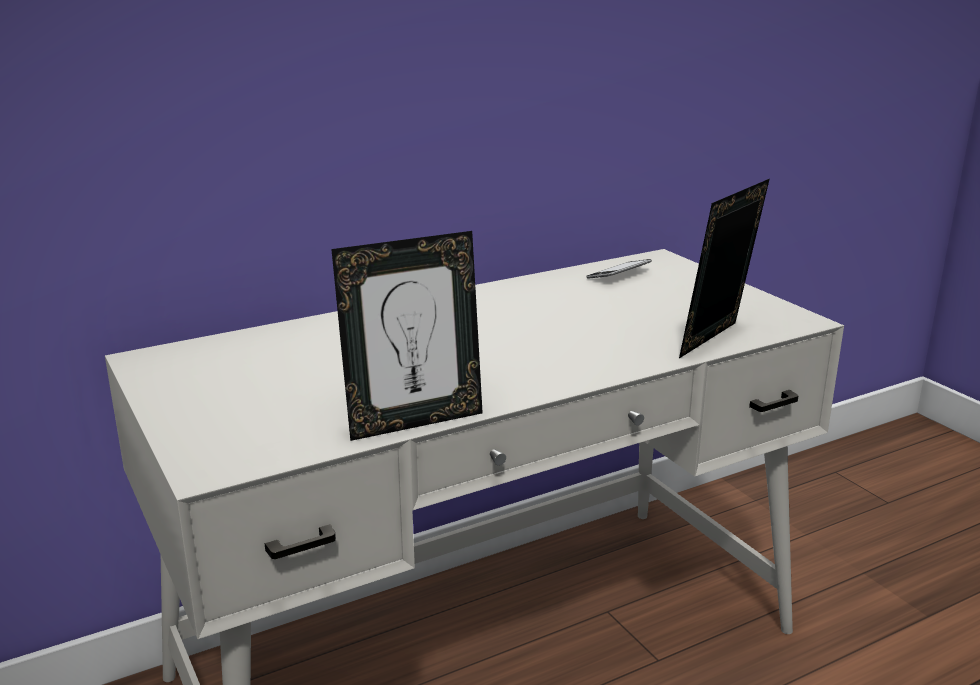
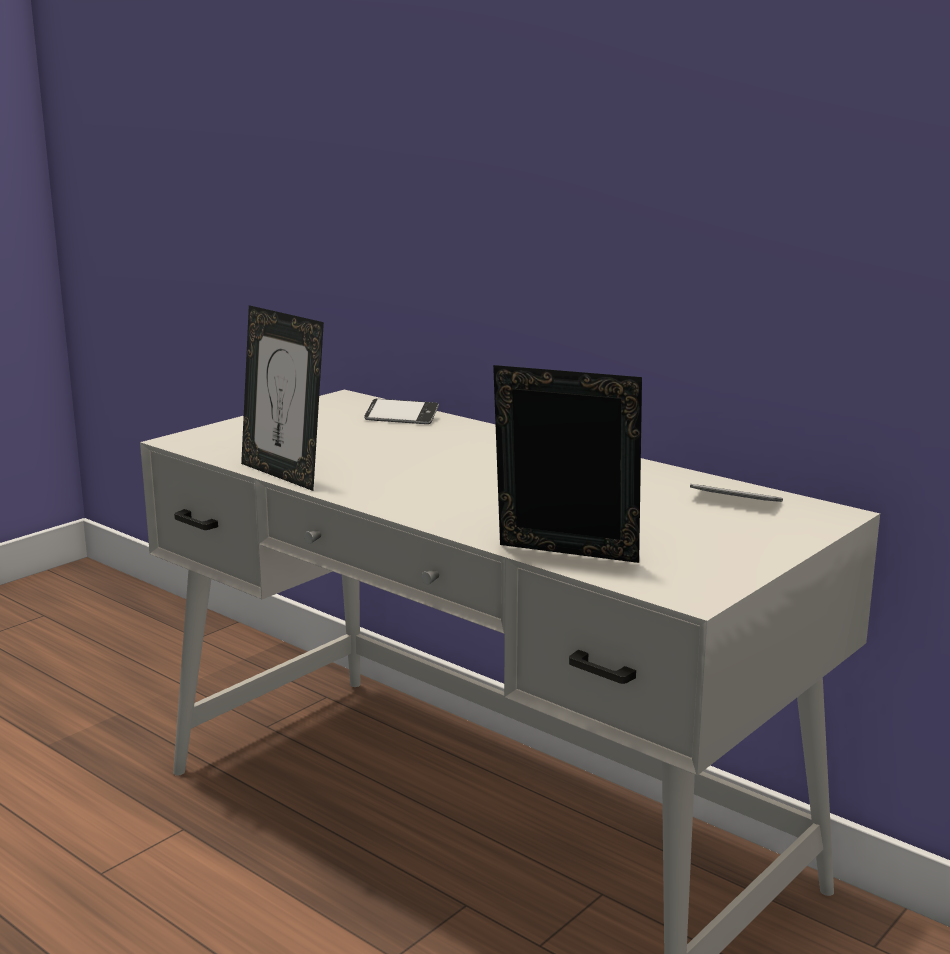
camera: 70 degrees right, 5 degrees down
none -> phone [364,399,439,424]

